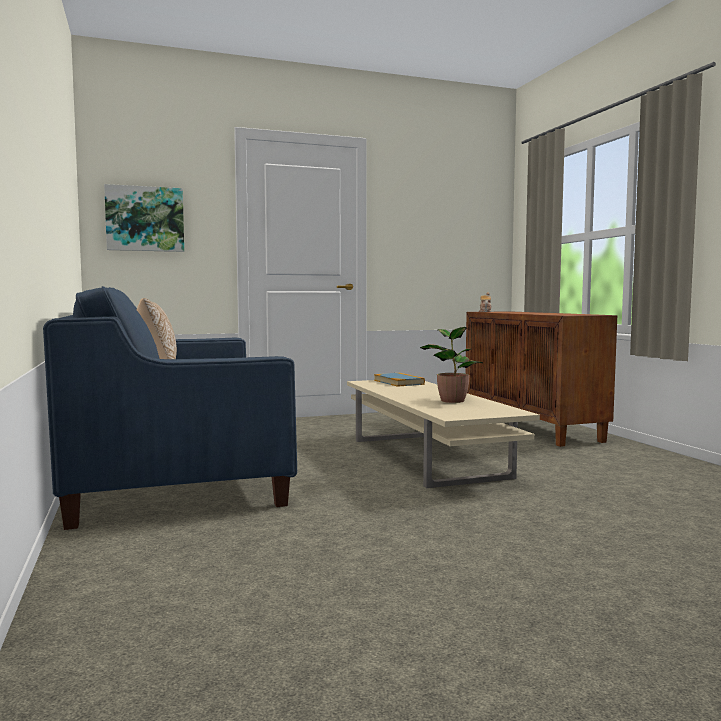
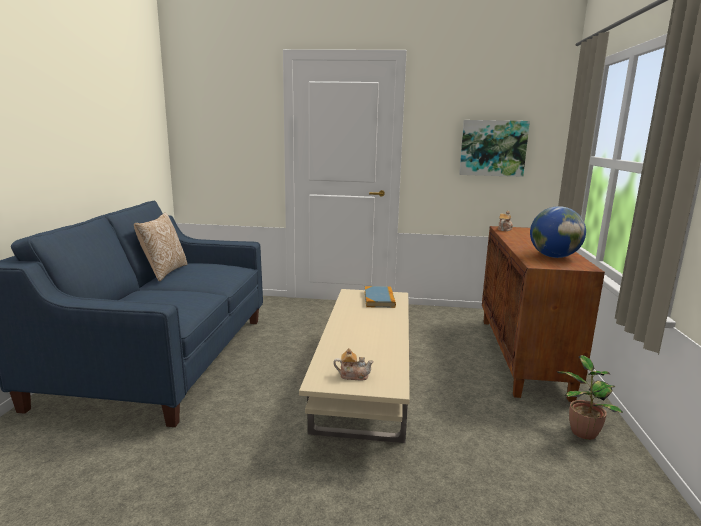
camera: 25 degrees right, 10 degrees up
picture [104,184,184,252] -> picture moved to [459,120,530,177]
potted plant [420,327,483,403] -> potted plant moved to [557,355,623,440]
none -> teapot [333,348,374,381]
none -> globe [530,206,586,258]

